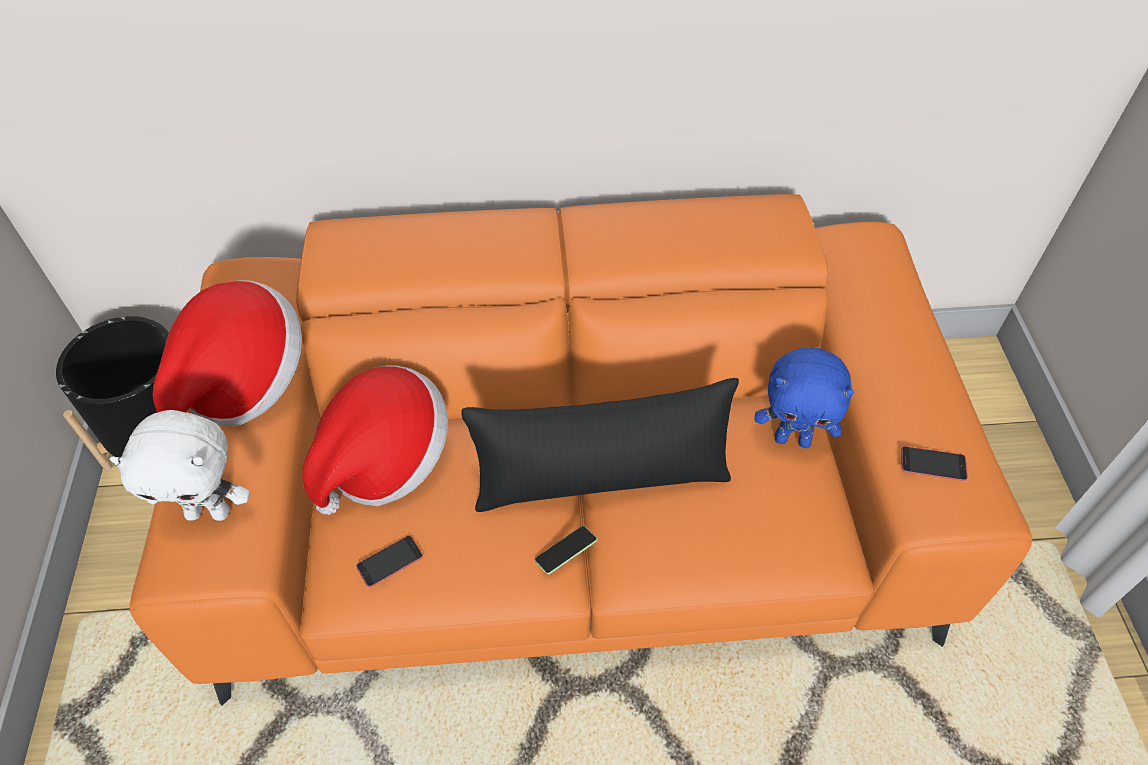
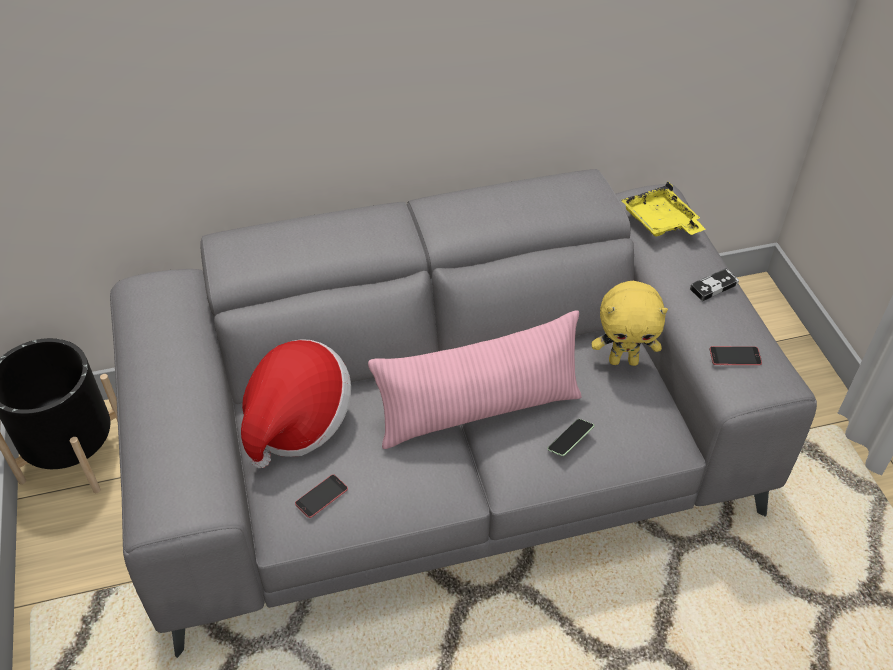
camera: 10 degrees left, 5 degrees down
white plush toy [110,410,250,521] -> none
orange sofa [130,194,1032,706] -> grey sofa [110,169,817,658]
hat [153,280,302,426] -> none
black pillow [461,378,739,512] -> pink pillow [368,310,581,449]
phone [535,526,598,575] -> phone moved to [547,419,595,456]
blue plush toy [754,347,854,448] -> yellow plush toy [592,281,668,366]
none -> yellow tray [621,182,705,236]
none -> game controller [690,268,739,301]

